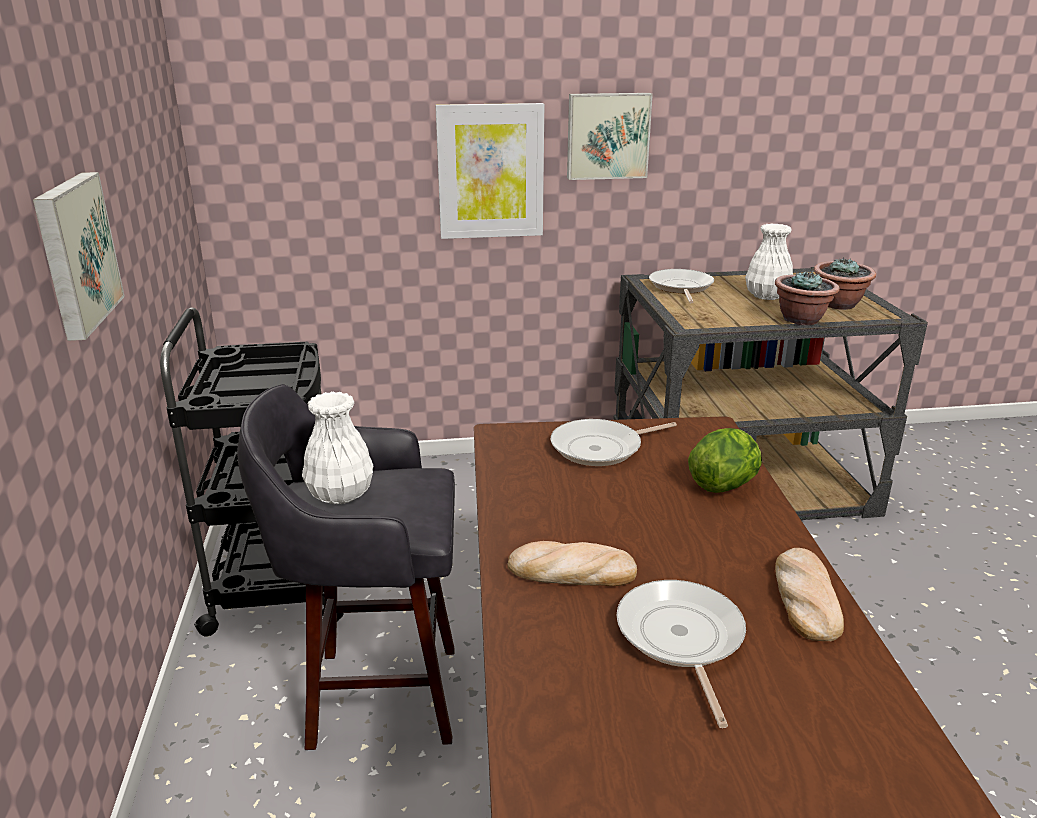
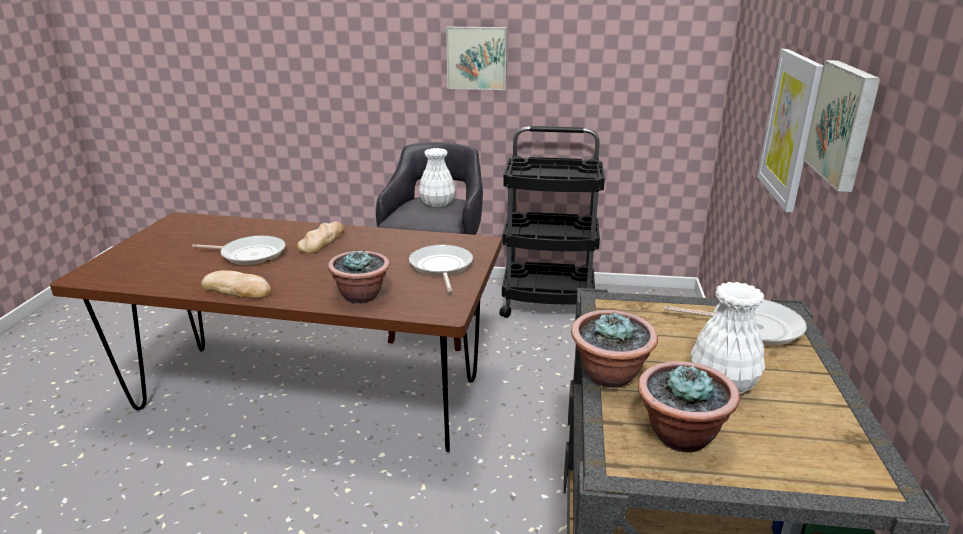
camera: 105 degrees right, 0 degrees up
lettuce [688,428,762,493] -> potted plant [328,250,390,304]

